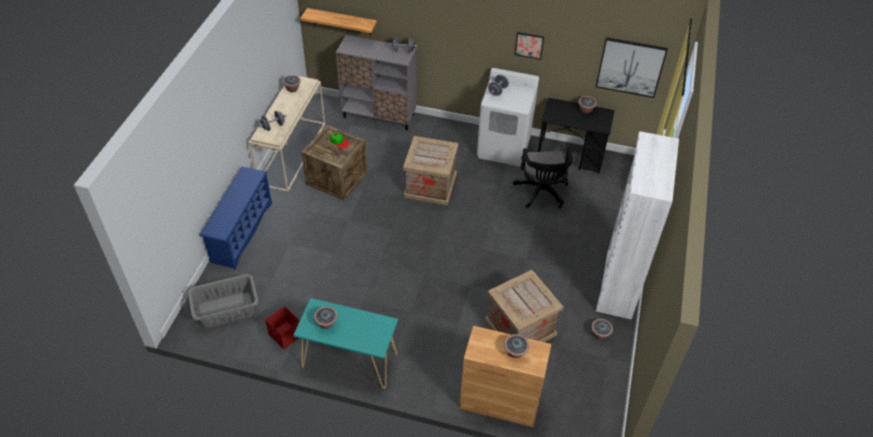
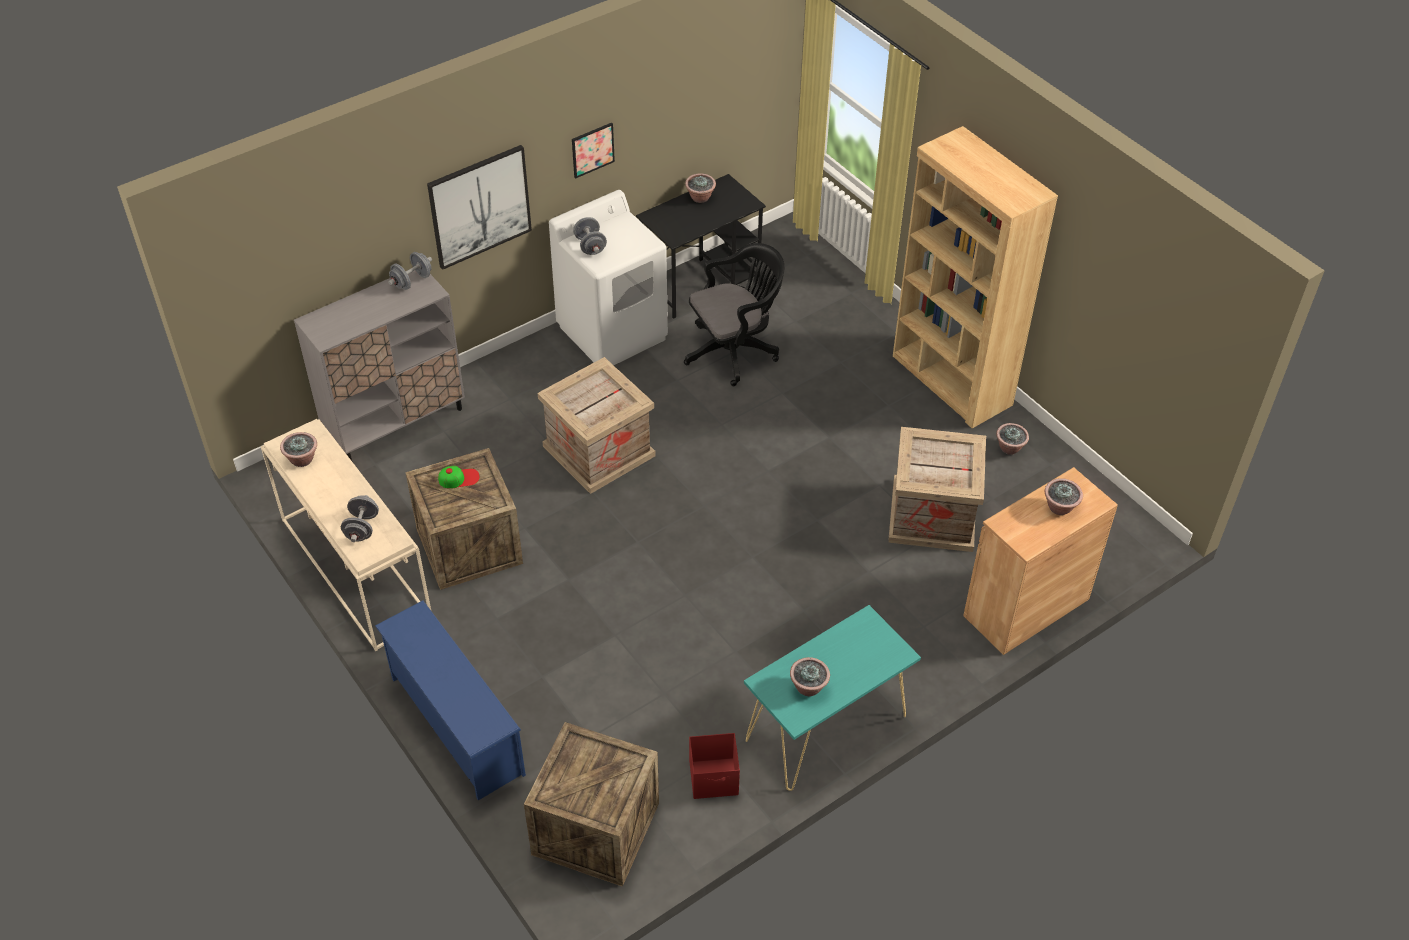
camera: 50 degrees left, 0 degrees up
grey laundry basket [188,274,259,328] -> crate [524,722,659,886]
shelf [300,8,377,34] -> none
black office chair [513,146,573,208] -> black office chair turned 60 degrees counterclockwise [684,243,785,386]
picture [596,37,668,98] -> picture moved to [427,145,532,270]
white bookcase [596,131,679,320] -> brown bookcase [893,126,1058,429]

